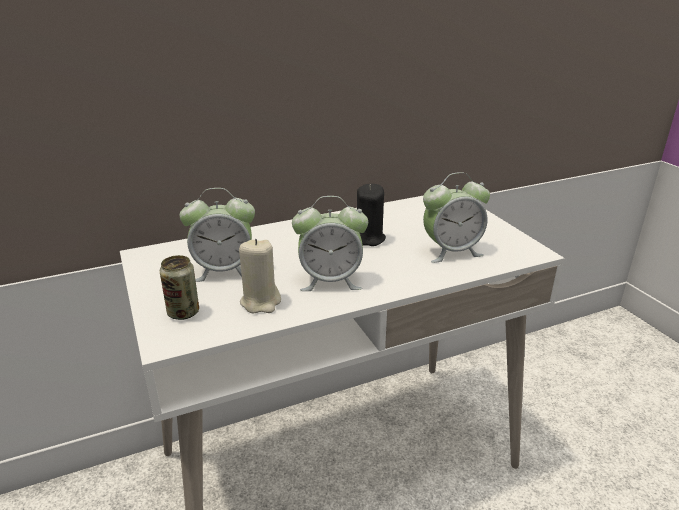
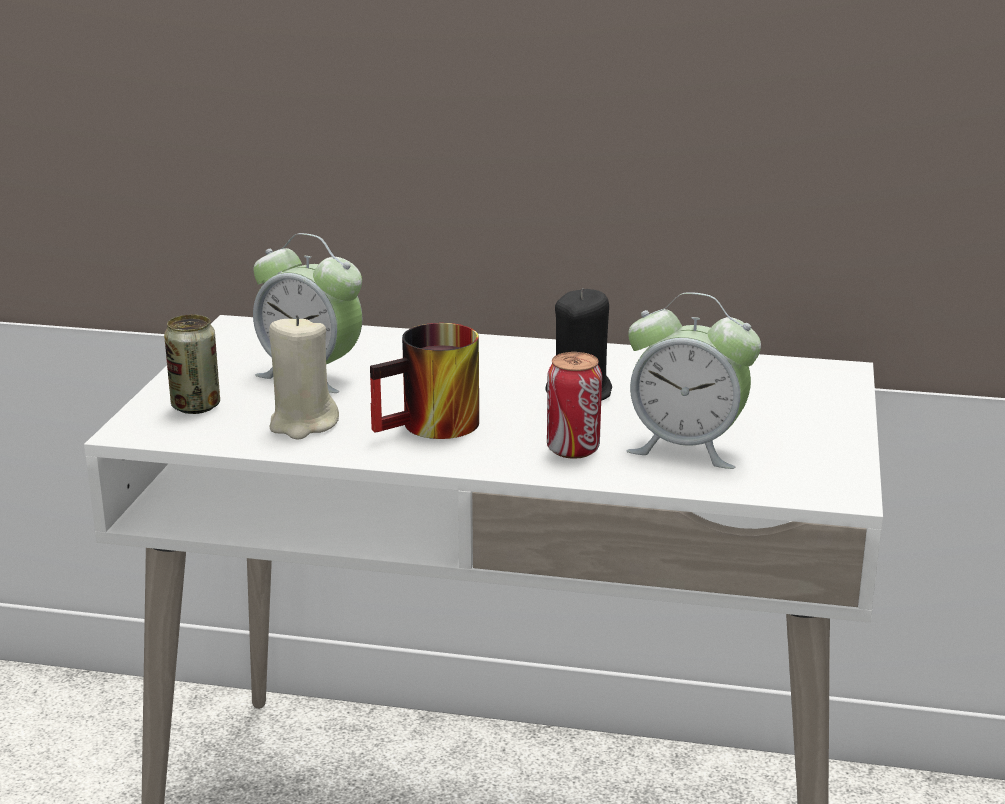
camera: 35 degrees right, 5 degrees down
alarm clock [292,196,368,291] -> mug [370,323,479,439]
none -> can [547,352,602,459]

